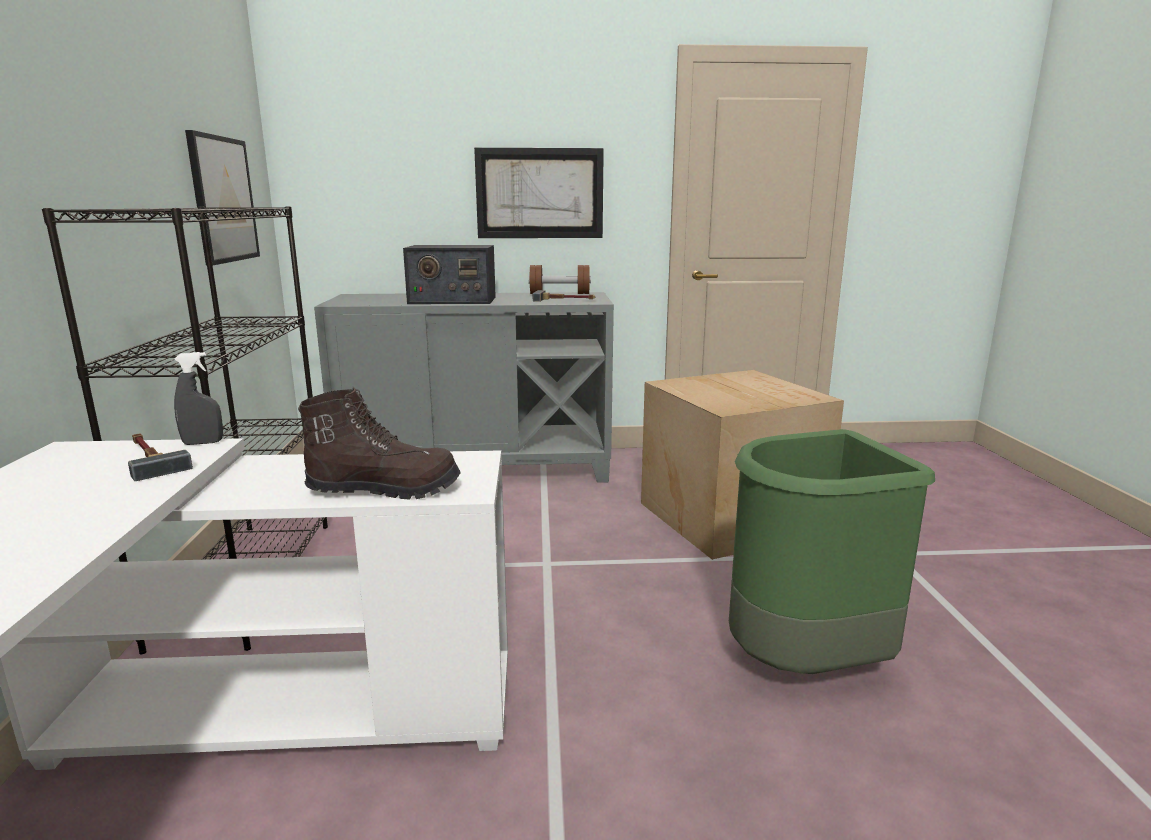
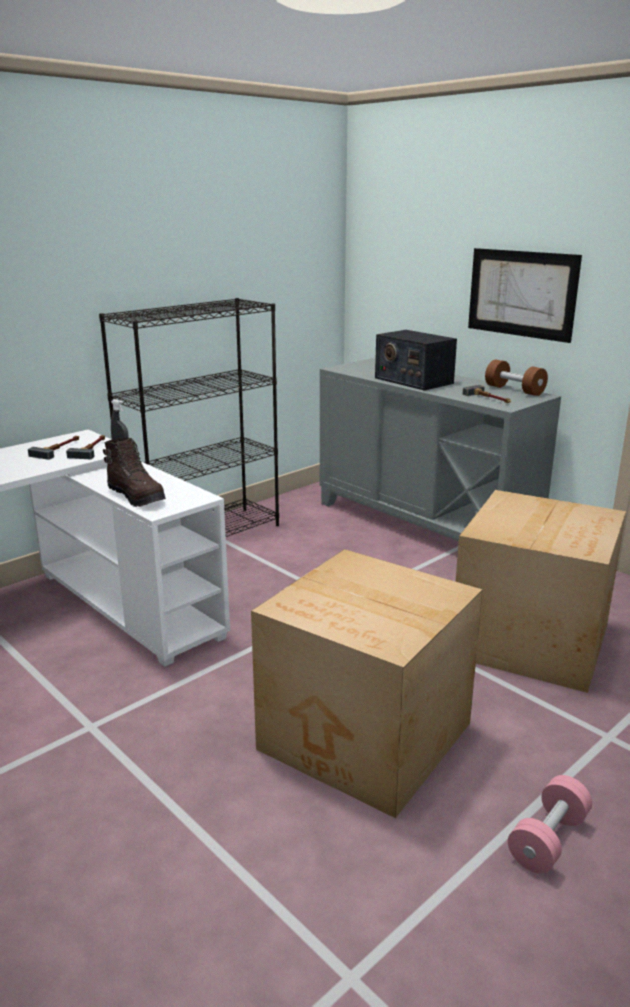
camera: 50 degrees right, 5 degrees up
picture [185,130,260,266] -> none
green trash can [729,429,935,674] -> cardboard box [251,549,482,818]
none -> hammer [28,436,79,460]
none -> pink dumbbell [508,775,592,874]

